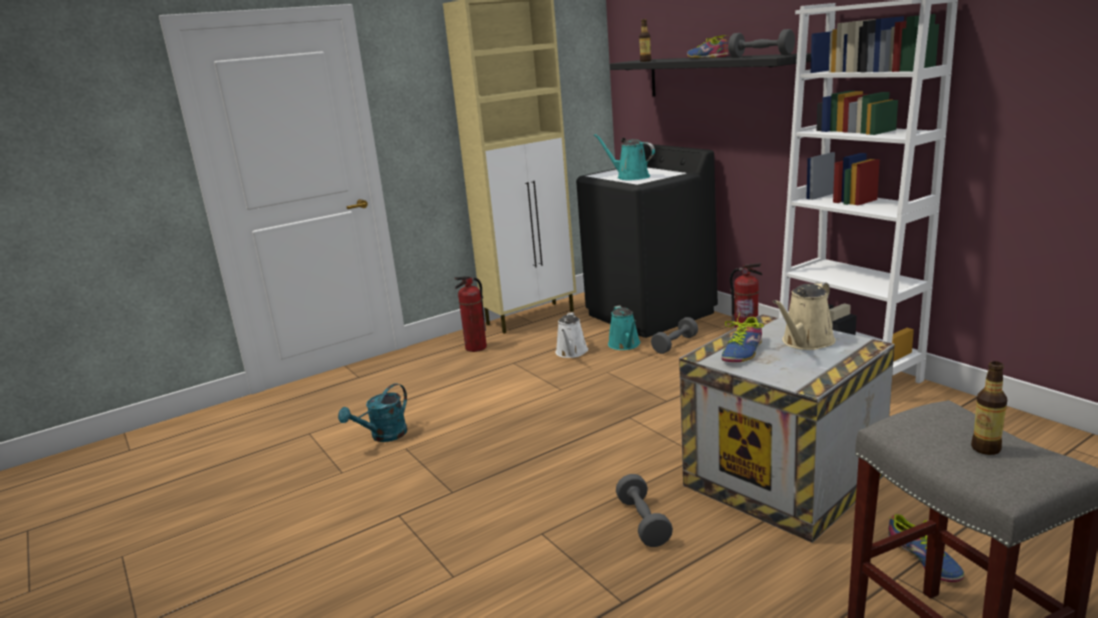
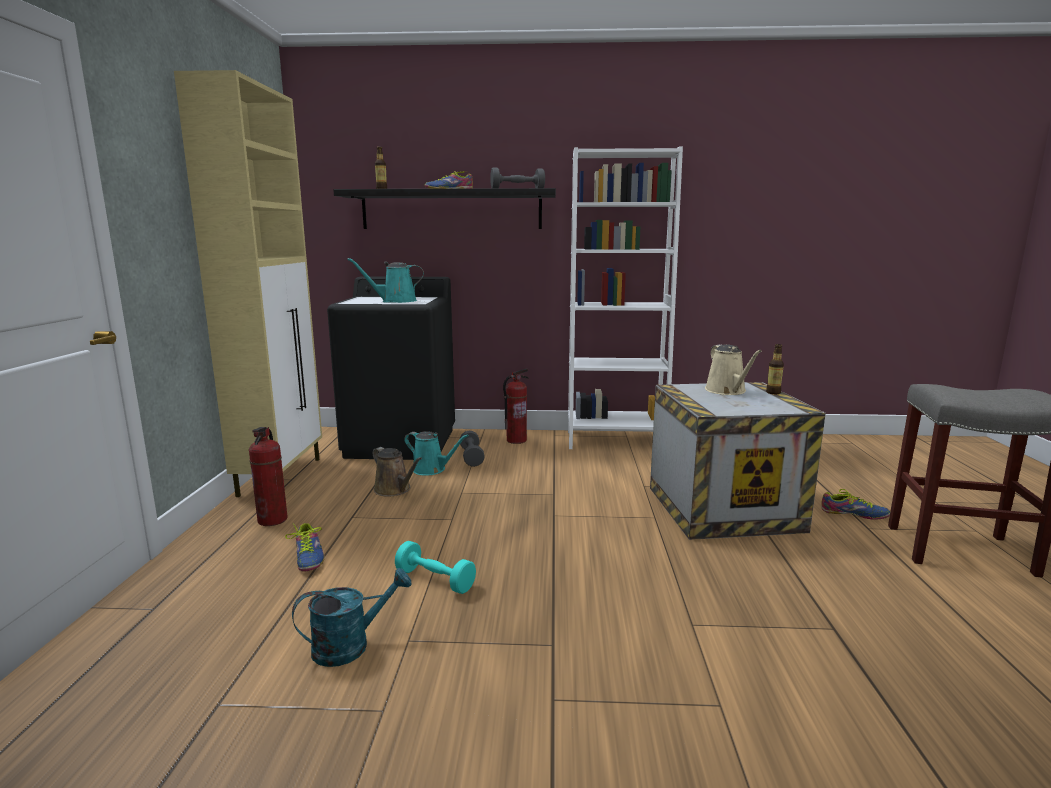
camera: 55 degrees left, 5 degrees down
turquoise watering can [338,383,408,442] -> turquoise watering can turned 105 degrees counterclockwise [292,568,411,667]
white watering can [555,312,588,358] -> brown watering can [373,447,422,496]
grey dumbbell [616,474,673,547] -> none
shoe [721,313,764,362] -> shoe moved to [285,523,325,571]
bottle [971,361,1007,455] -> bottle moved to [766,344,784,394]
none -> turquoise dumbbell [395,541,476,594]

